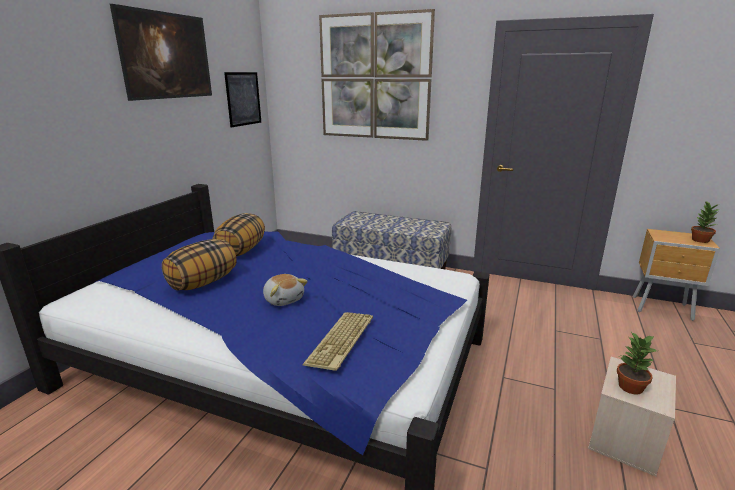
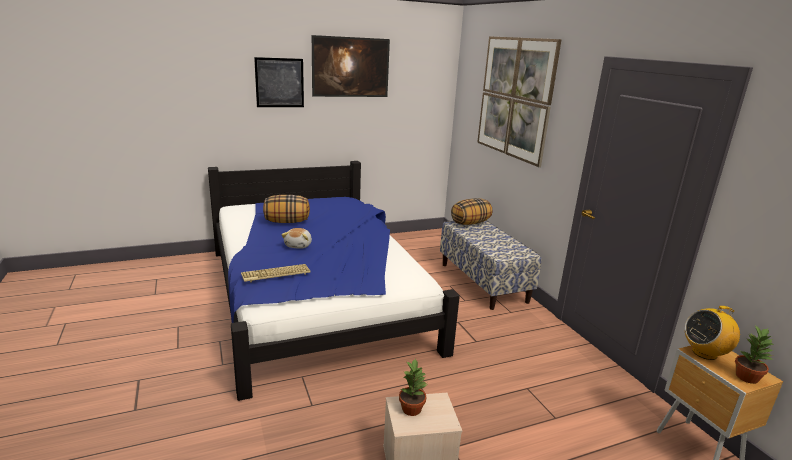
camera: 45 degrees right, 0 degrees up
pillow [212,213,265,256] -> pillow moved to [451,198,492,225]
picture [224,72,261,127] -> picture moved to [254,57,304,107]
none -> radio [685,306,740,360]

